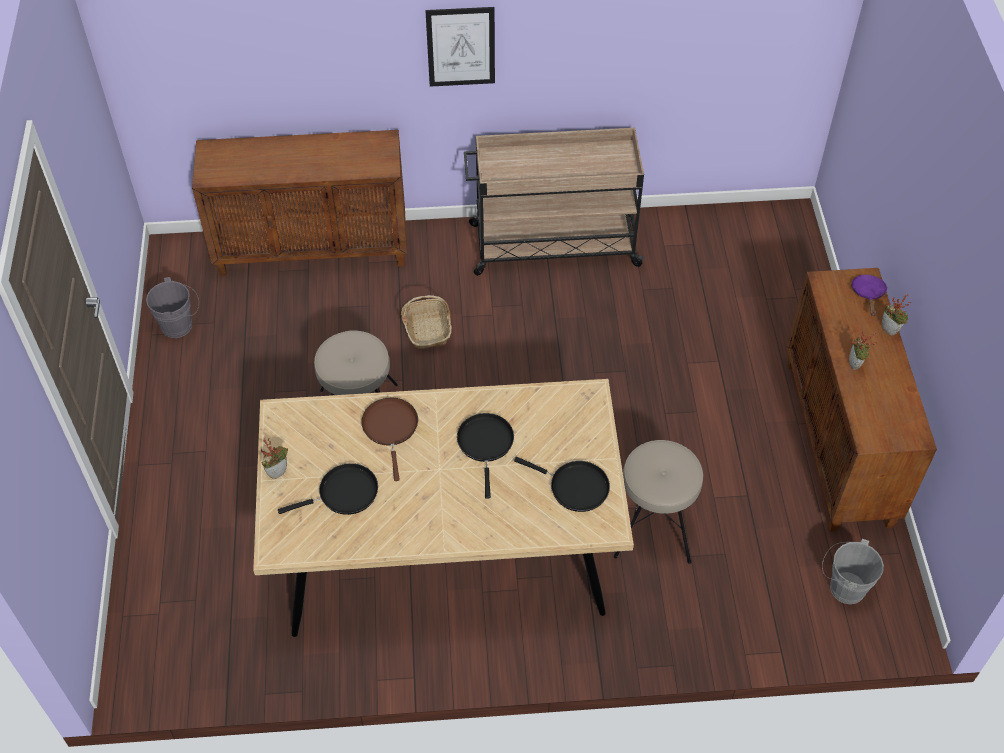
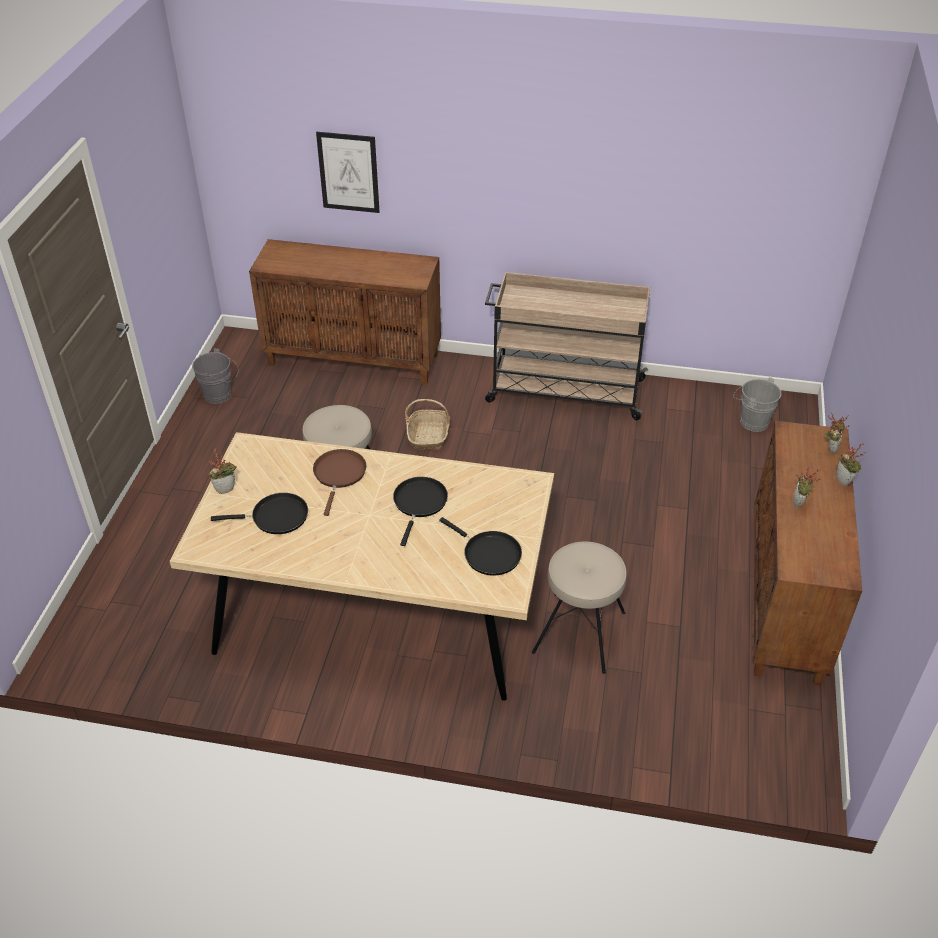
camera: 15 degrees right, 10 degrees down
picture [425,7,495,87] -> picture moved to [316,132,379,213]
grey bucket [822,539,884,604] -> grey bucket moved to [733,377,781,432]
purple frying pan [851,275,888,316] -> potted plant [825,412,850,454]

